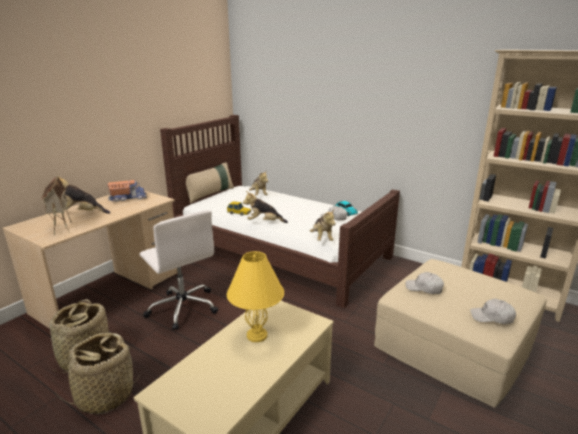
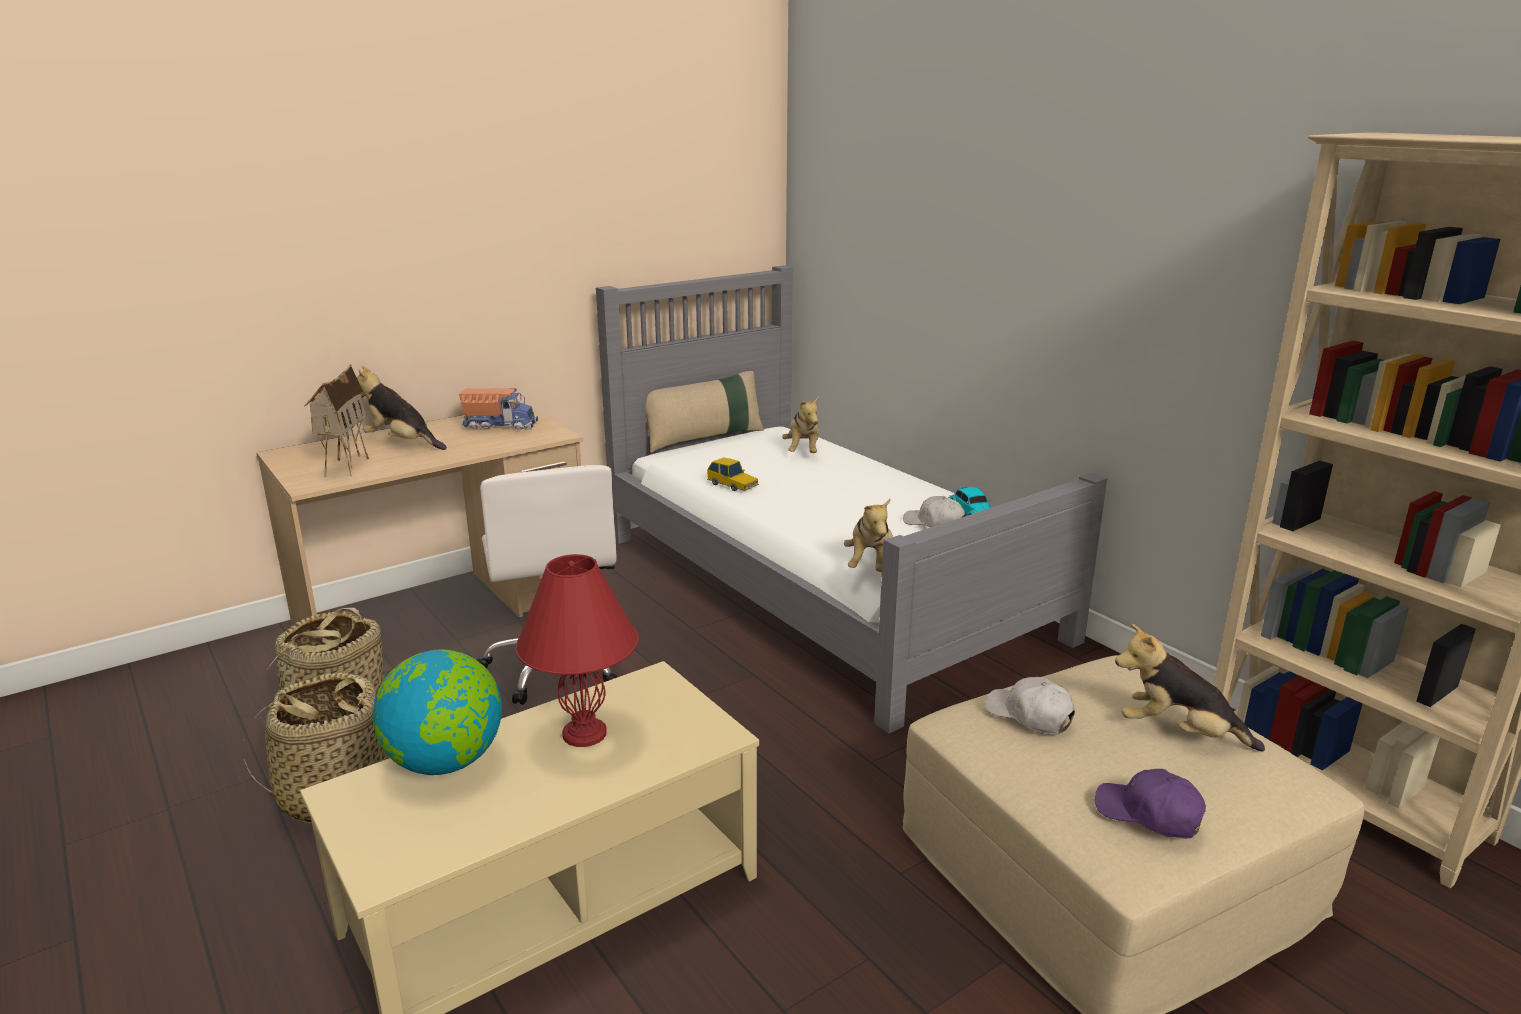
camera: 20 degrees right, 0 degrees up
brown bed [160,115,400,308] -> grey bed [596,265,1107,734]
yellow table lamp [227,251,284,342] -> red table lamp [516,554,638,747]
plush toy [243,191,288,223] -> plush toy moved to [1115,623,1265,752]
white cap [470,299,516,324] -> purple cap [1095,769,1206,839]
none -> globe [373,649,502,775]

